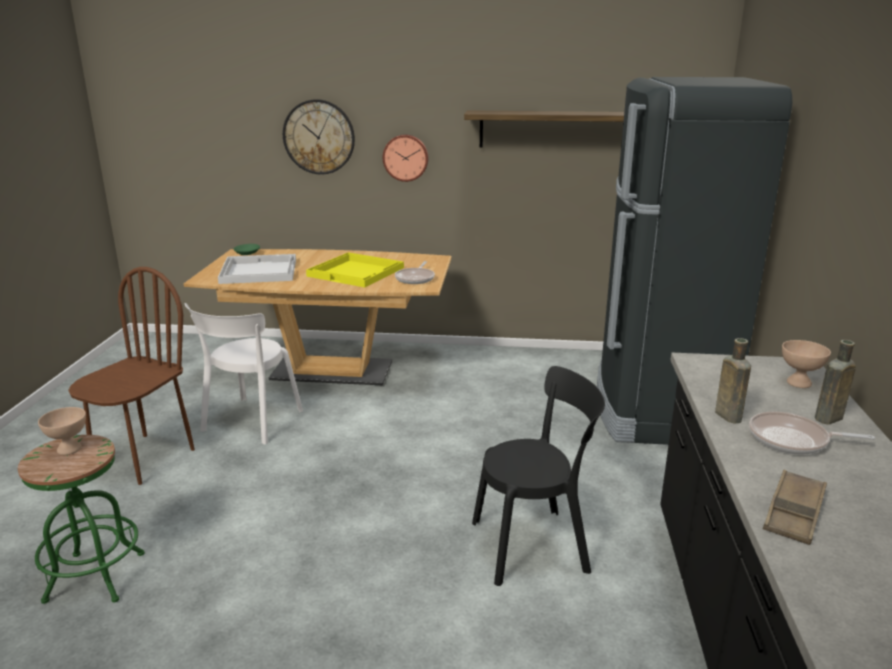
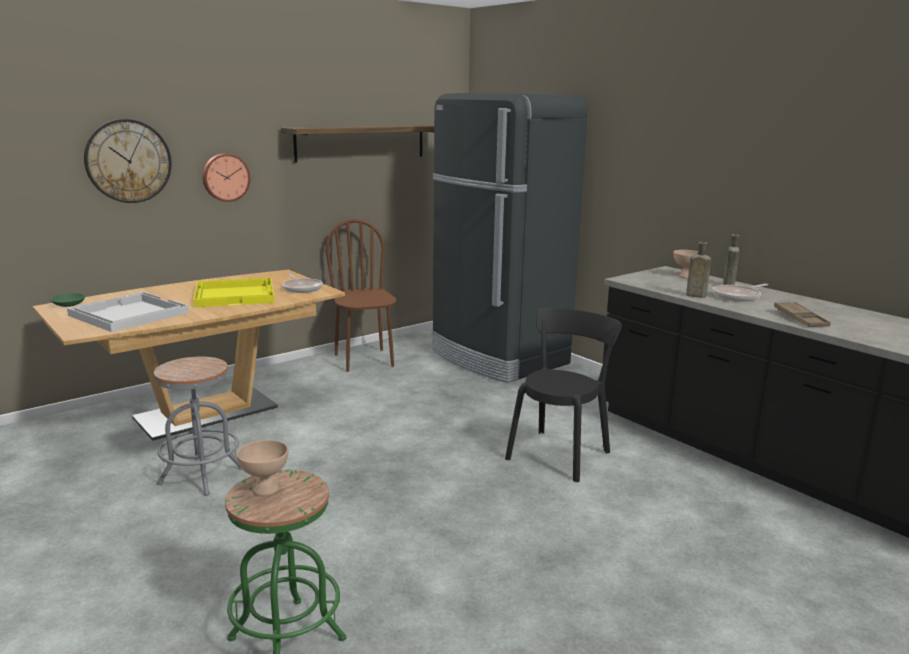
camera: 45 degrees left, 5 degrees down
brown chair [68,267,195,485] -> brown chair moved to [325,219,397,372]
white chair [185,303,303,444] -> grey stool [154,357,243,496]

